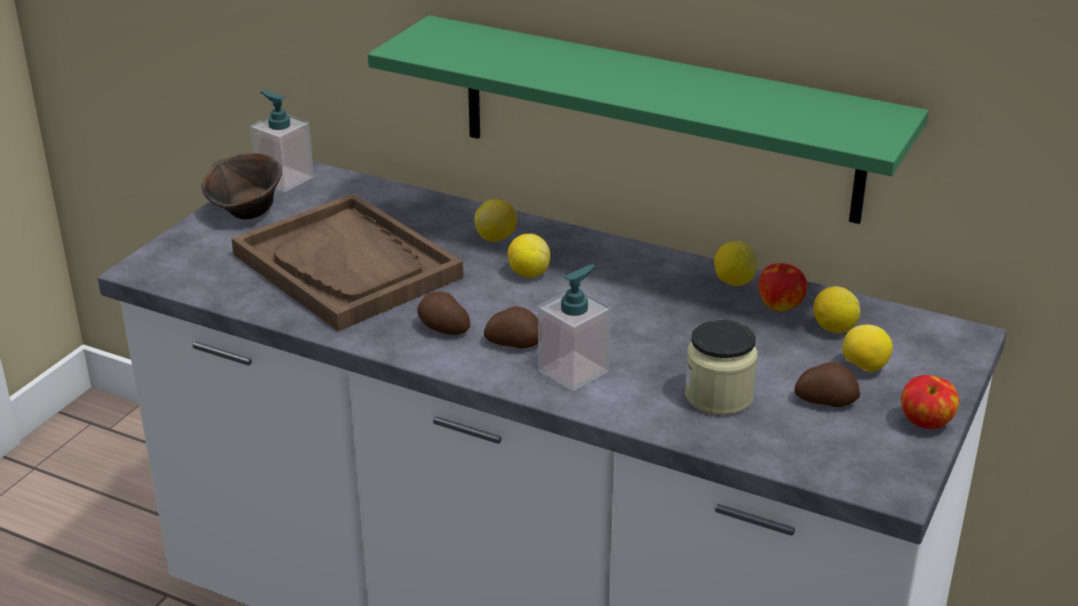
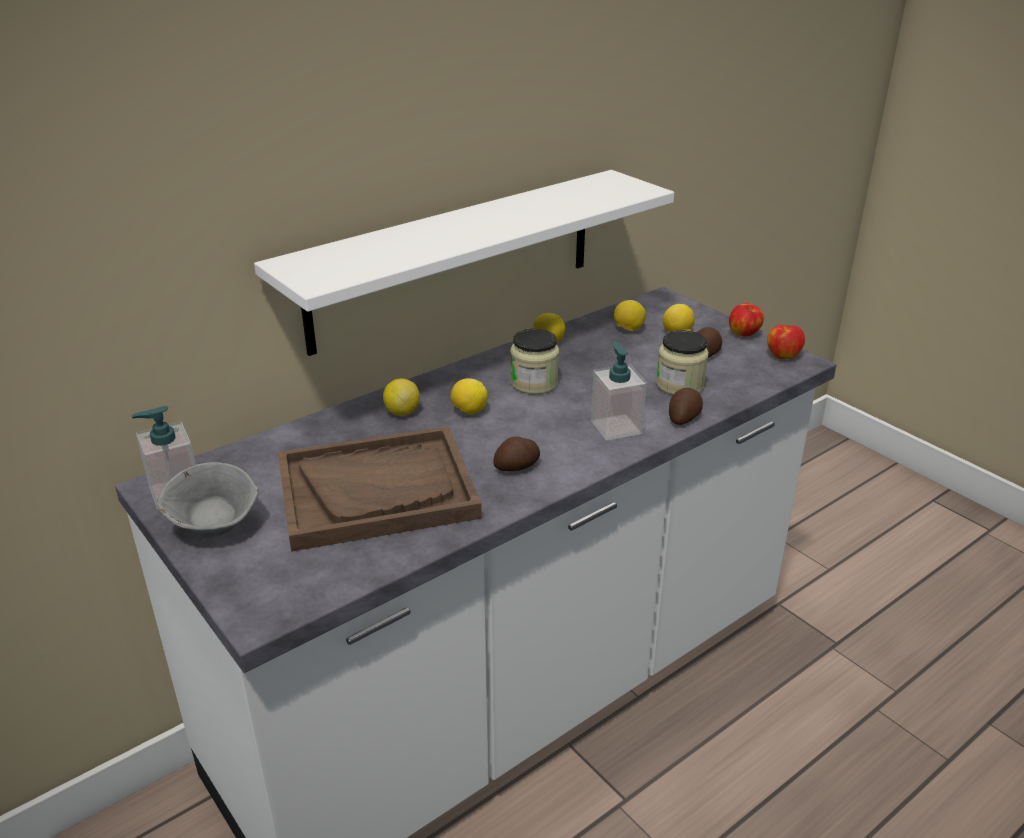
camera: 65 degrees left, 0 degrees up
brown bowl [202,153,282,219] -> grey bowl [157,462,259,537]
green shelf [368,15,929,224] -> white shelf [254,170,674,356]
potato [484,306,538,348] -> potato moved to [669,388,703,425]
apple [759,263,807,311] -> apple moved to [767,325,805,359]
none -> jar [510,328,559,395]

